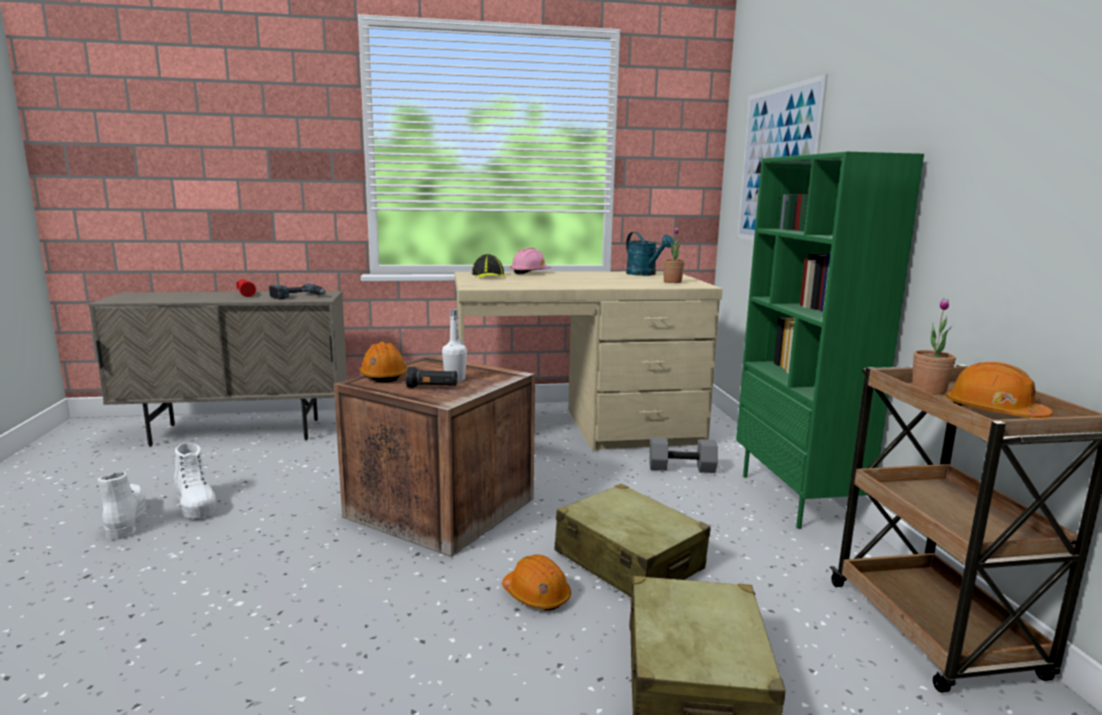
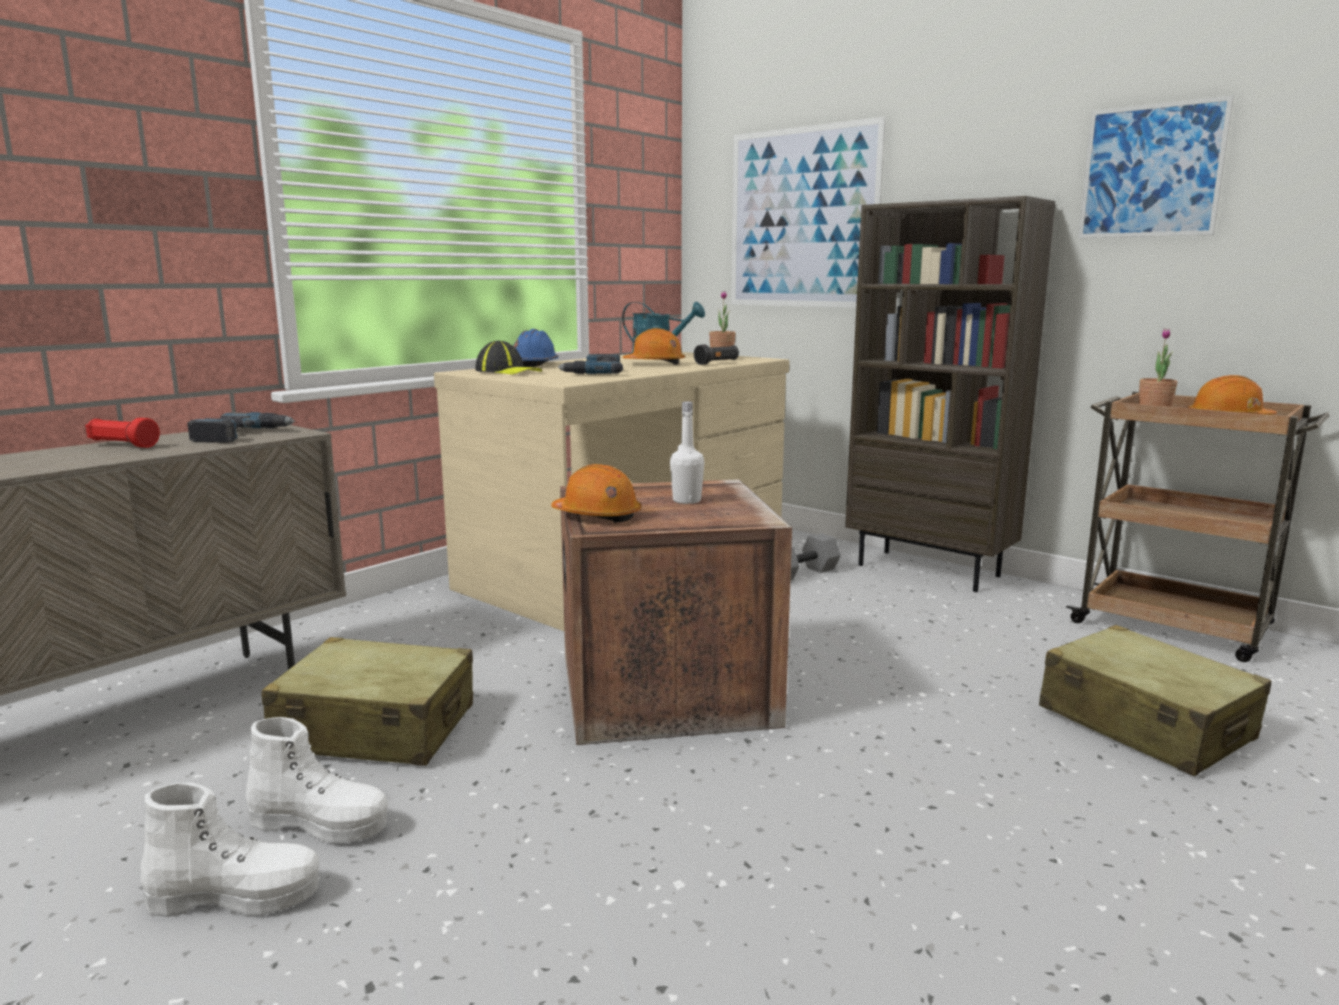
camera: 40 degrees left, 0 degrees up
white boot [98,472,146,540] -> white boot turned 150 degrees clockwise [141,783,319,917]
black flashlight [406,367,457,388] -> black flashlight moved to [694,344,739,365]
orange hard hat [502,554,571,611] -> orange hard hat moved to [622,328,685,365]
pink hard hat [510,248,551,274] -> blue hard hat [513,329,559,367]
beige suitcase [555,484,710,598] -> beige suitcase moved to [262,637,473,766]
green bookcase [736,152,924,529] -> brown bookcase [845,196,1055,592]
none -> power drill [557,354,623,374]
none -> picture [1078,95,1234,238]

